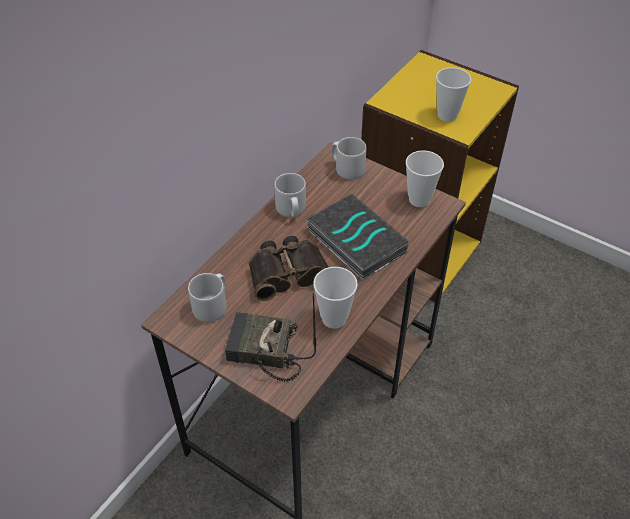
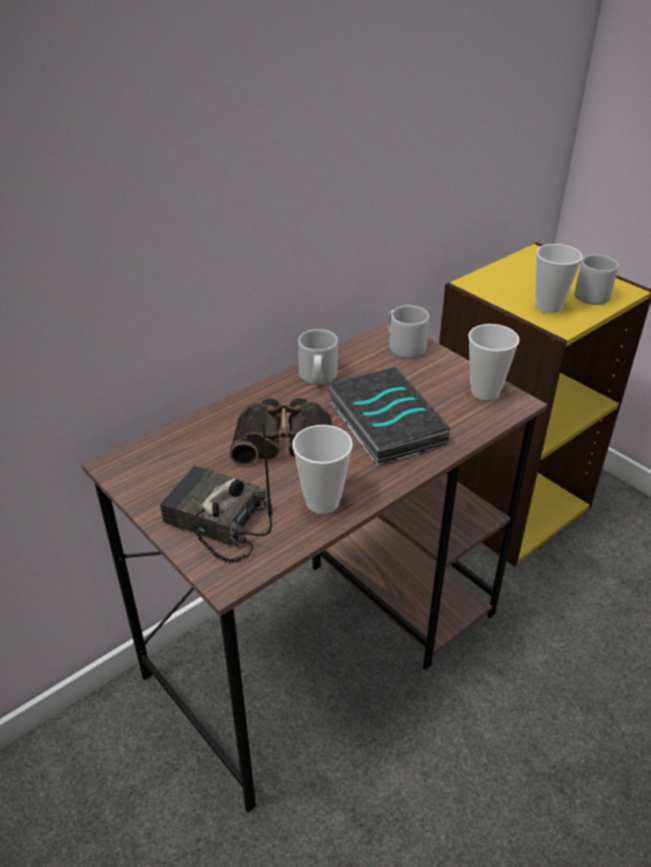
camera: 15 degrees right, 10 degrees down
grey mug [188,273,227,322] -> grey mug moved to [574,255,619,305]

